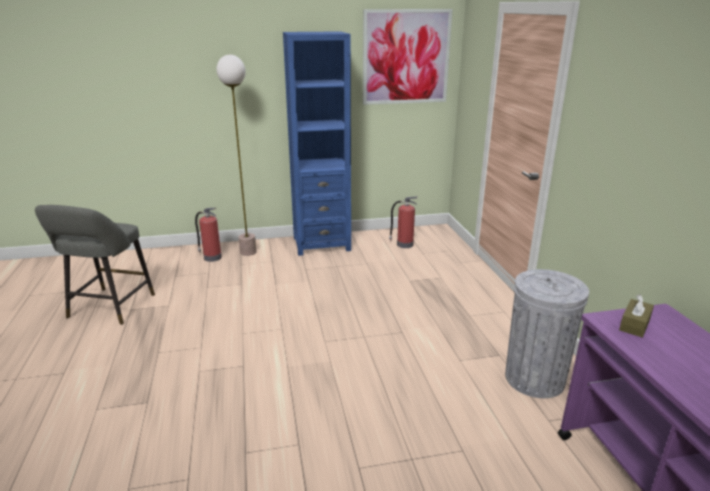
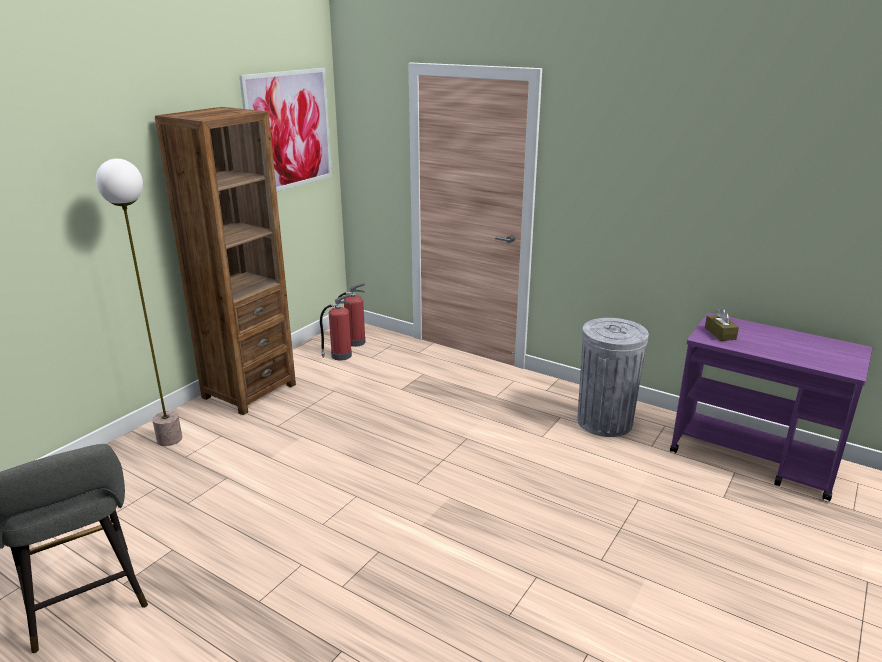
camera: 45 degrees left, 0 degrees up
fire extinguisher [195,208,222,262] -> fire extinguisher moved to [335,283,366,347]
blue bookcase [283,31,351,256] -> brown bookcase [155,107,296,415]

